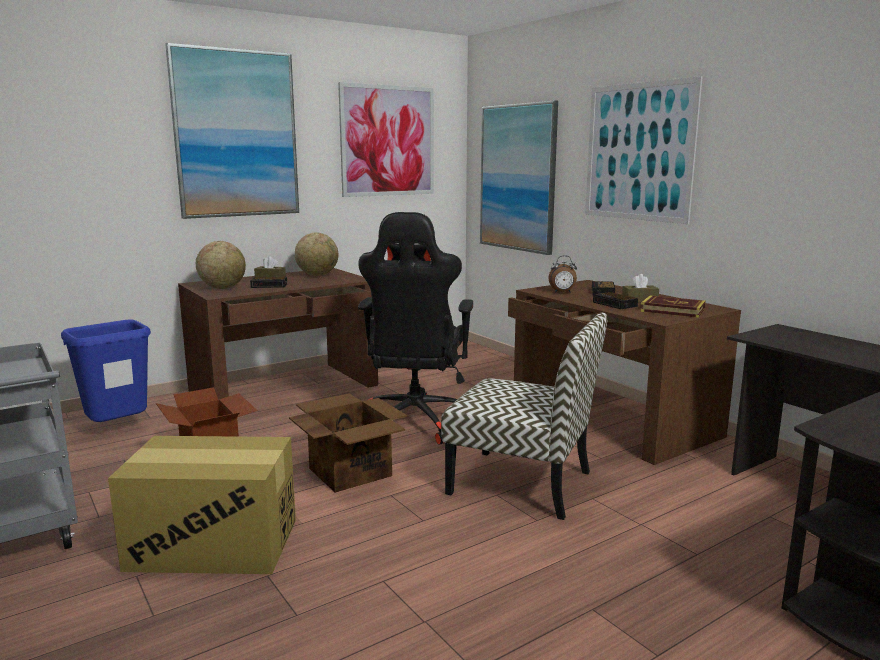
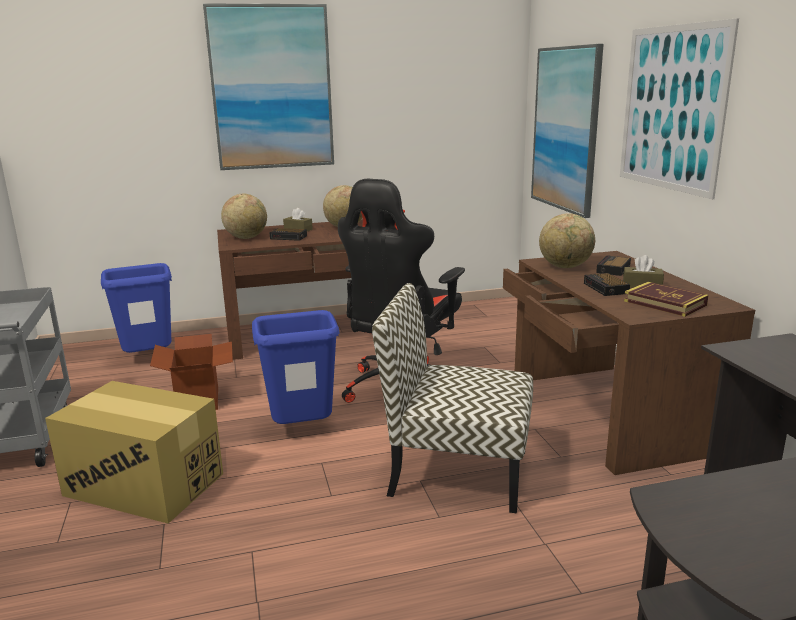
camera: 20 degrees right, 5 degrees up
cardboard box [289,393,407,493] -> blue trash can [252,310,339,424]
picture [338,82,434,197] -> none
chair [441,312,607,520] -> chair turned 150 degrees clockwise [372,283,533,513]
alarm clock [548,255,577,293] -> globe [539,213,595,268]

